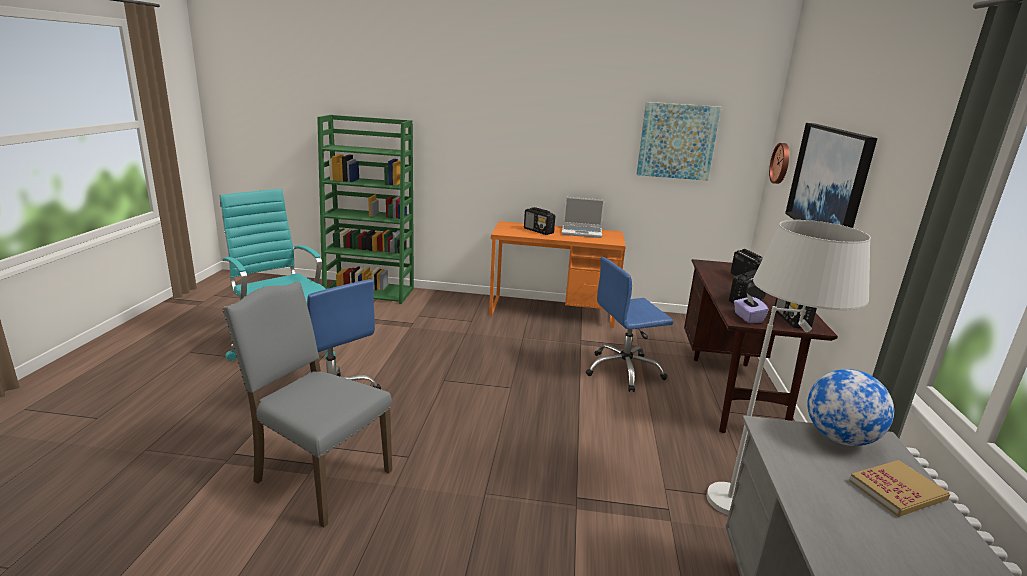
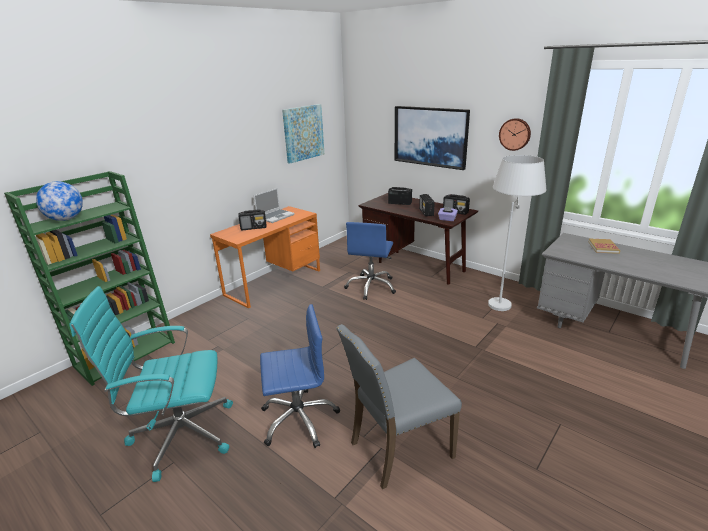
camera: 55 degrees left, 5 degrees up
wall clock [769,143,789,184] -> wall clock moved to [499,118,531,151]
globe [807,369,894,446] -> globe moved to [36,181,83,221]

